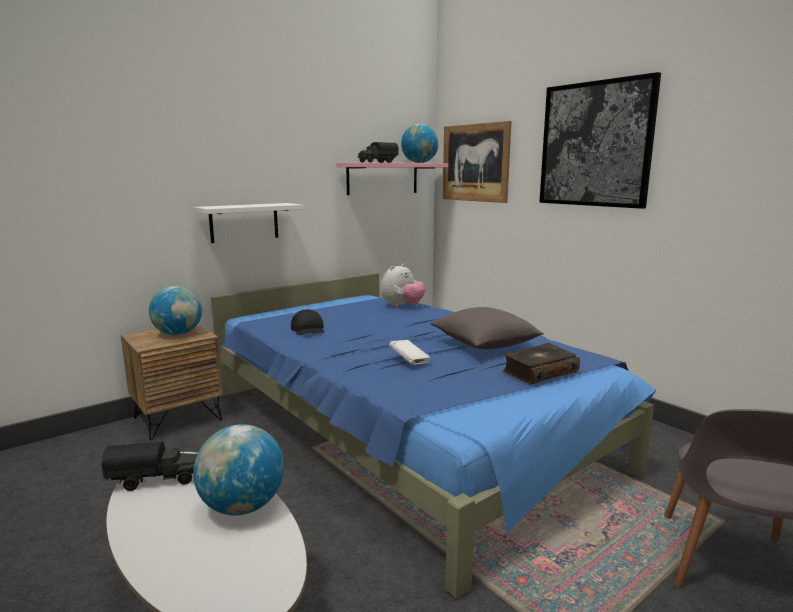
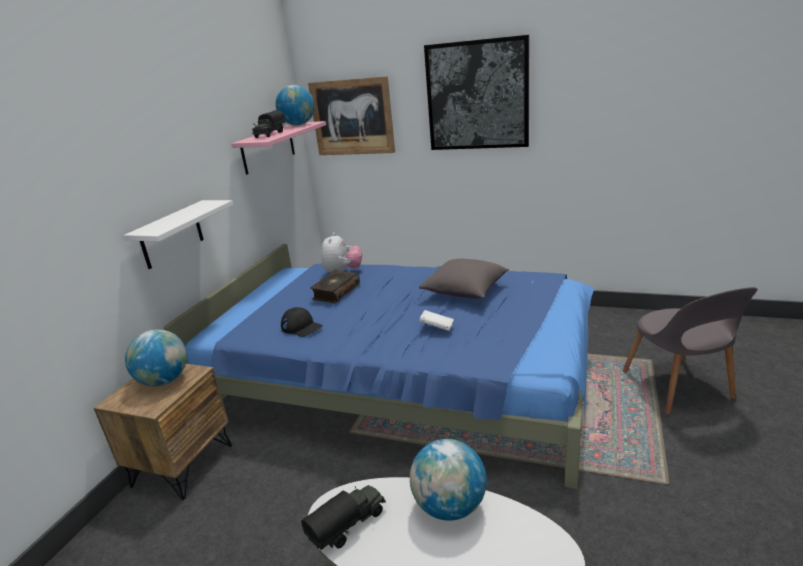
camera: 30 degrees left, 10 degrees up
book [502,343,580,384] -> book moved to [310,270,360,303]

